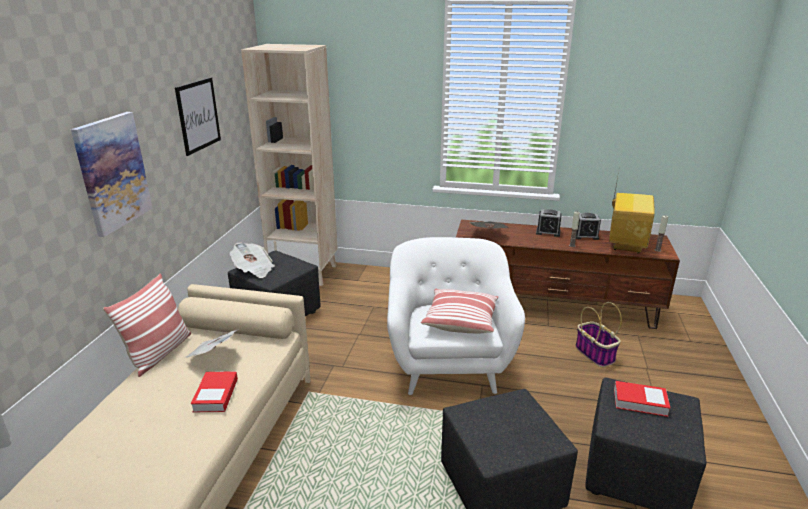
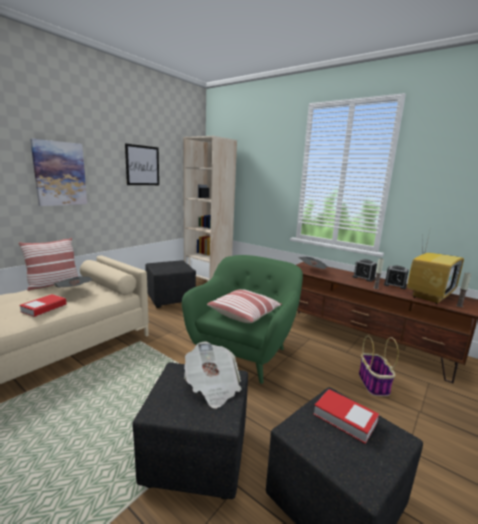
camera: 25 degrees right, 10 degrees down
newspaper [230,242,275,278] -> newspaper moved to [184,342,242,409]
white armchair [387,237,525,395] -> green armchair [182,255,303,384]

